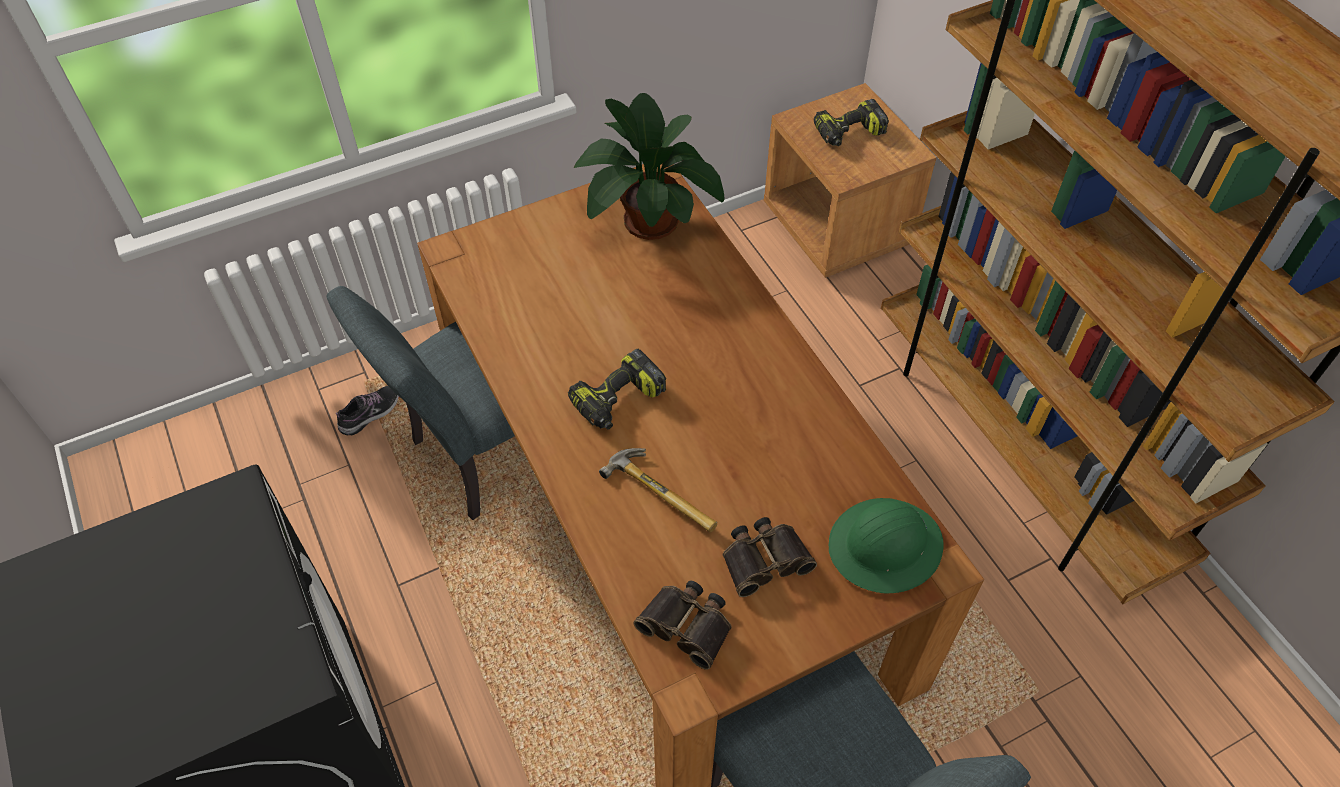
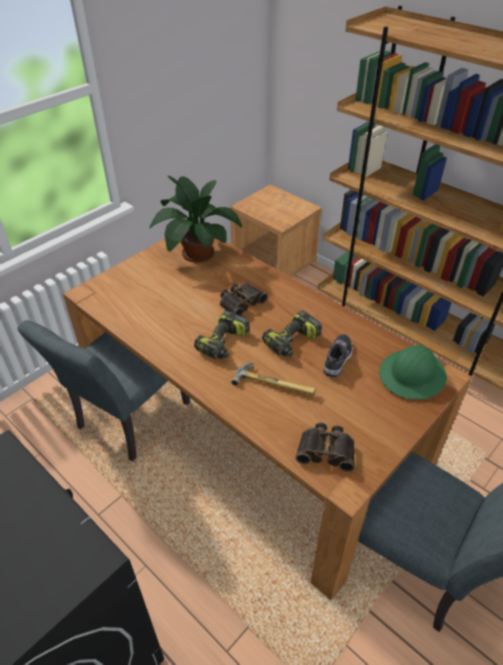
camera: 20 degrees left, 10 degrees down
shoe [336,386,399,435] -> shoe moved to [323,334,352,377]
binoculars [723,517,817,597] -> binoculars moved to [220,282,268,316]
power drill [814,99,889,146] -> power drill moved to [262,311,322,356]

